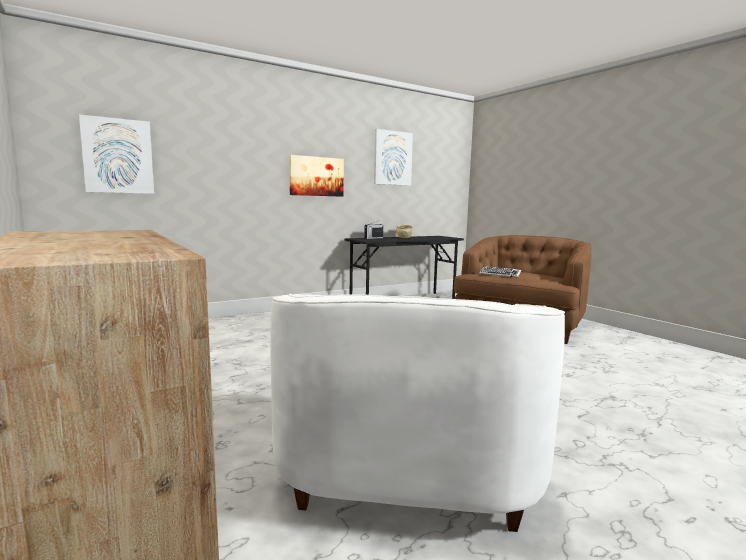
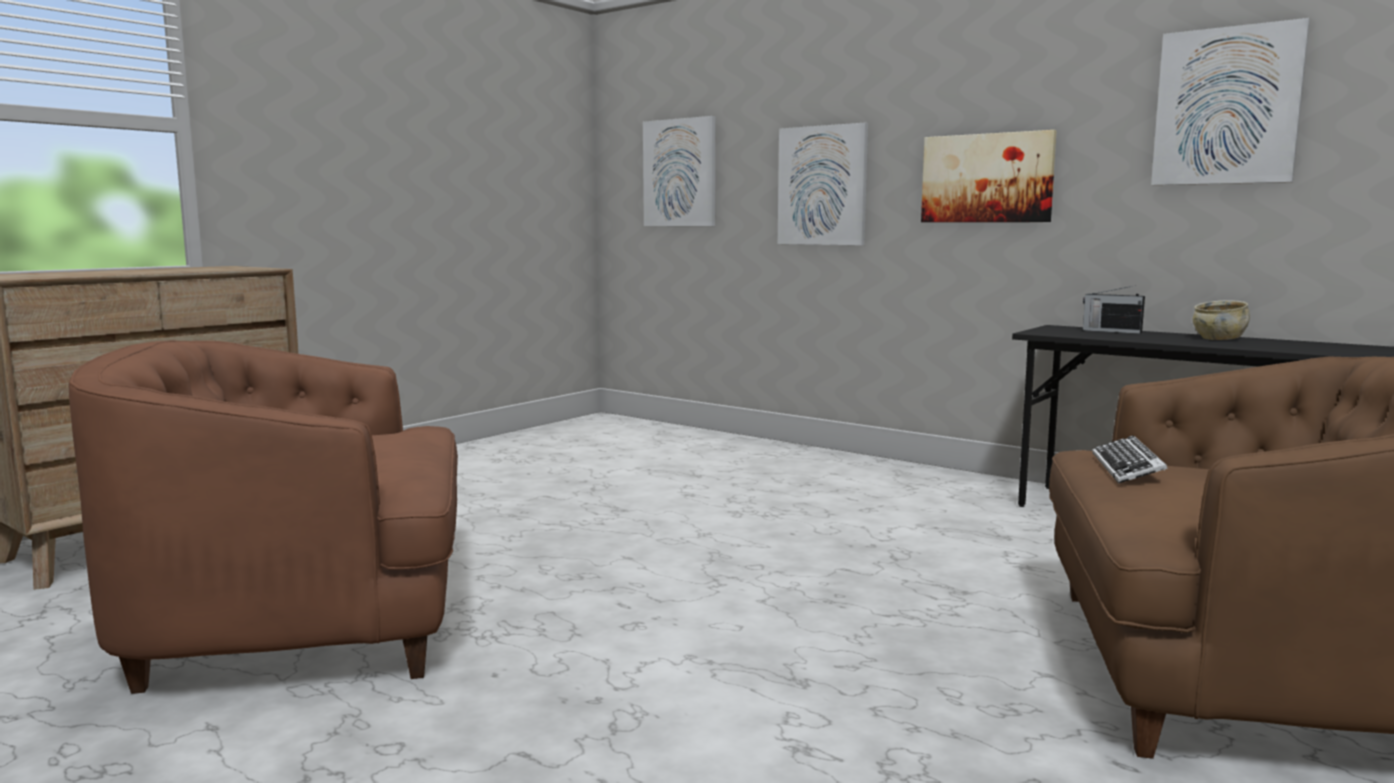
camera: 70 degrees right, 0 degrees up
white armchair [270,294,565,532] -> brown armchair [68,340,458,694]
none -> picture [778,123,868,245]

